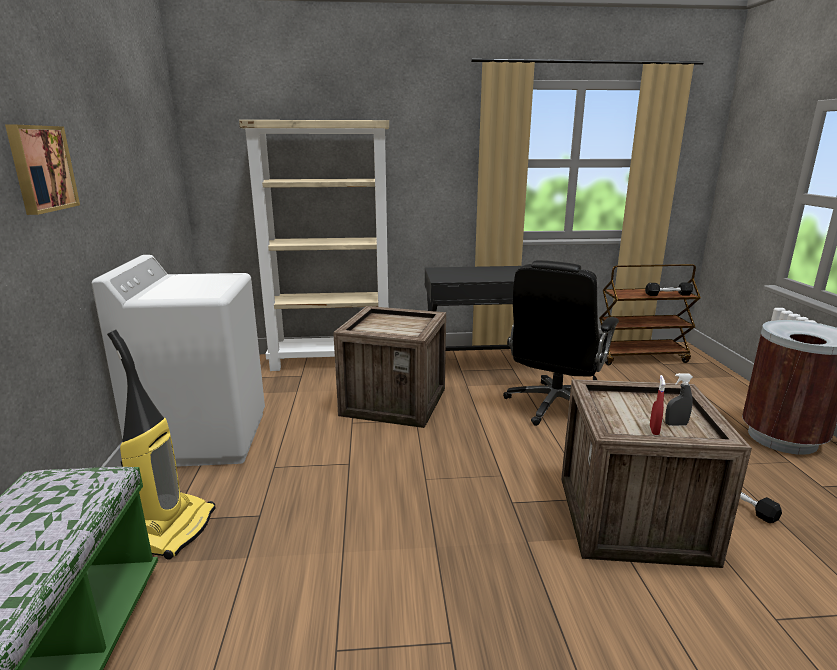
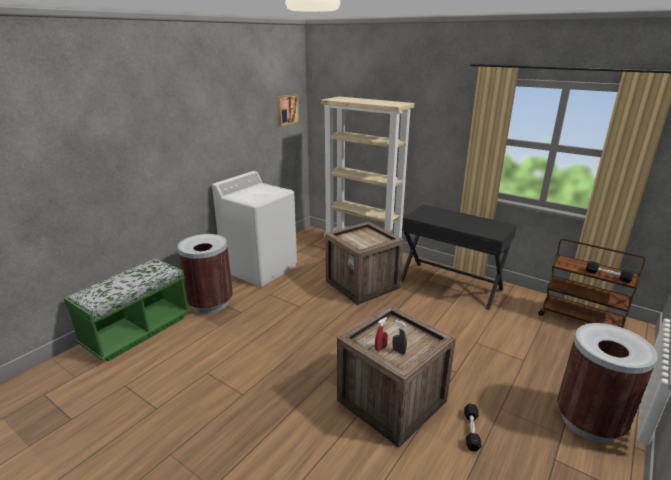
camera: 40 degrees right, 5 degrees up
picture [5,125,80,215] -> picture moved to [277,94,299,126]
vacuum cleaner [107,330,216,560] -> brown trash can [177,234,233,314]
black office chair [503,260,619,426] -> none

